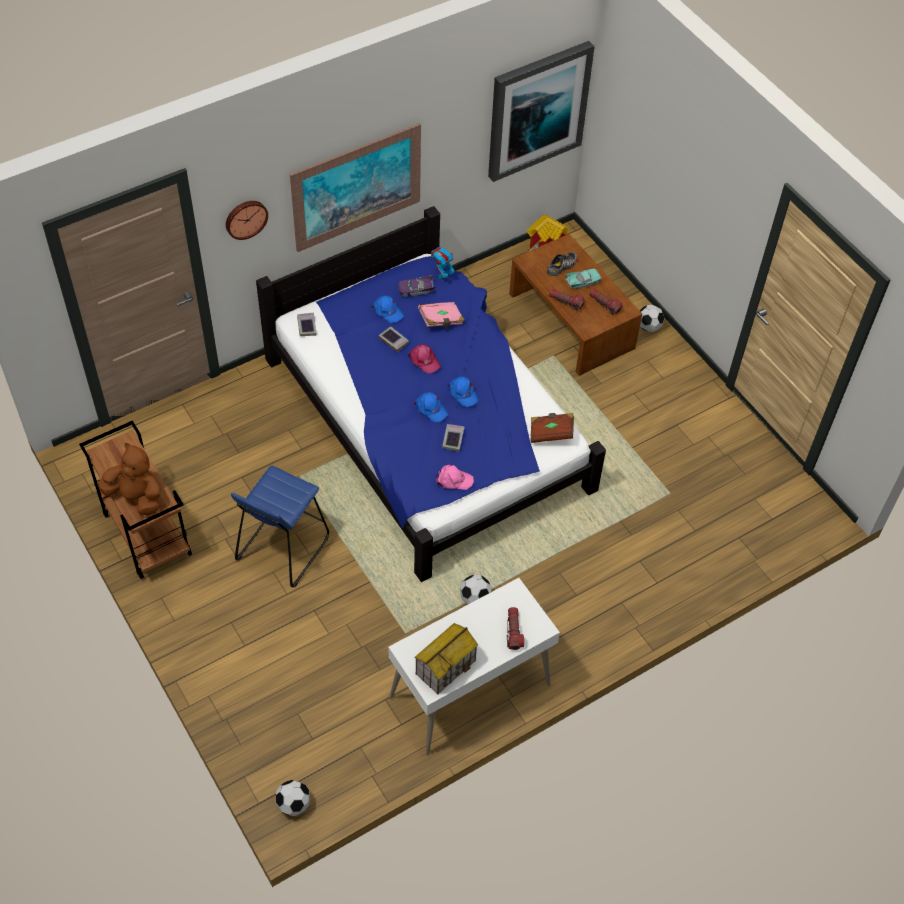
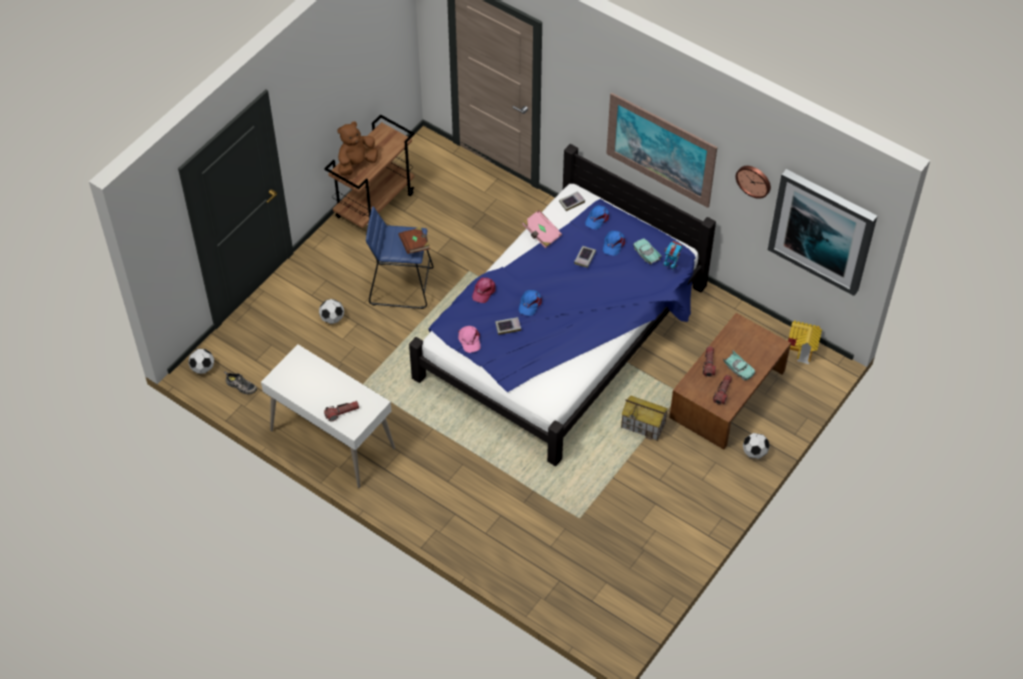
camera: 70 degrees right, 0 degrees up
brown plush toy [98,443,161,515] -> brown plush toy turned 135 degrees counterclockwise [337,122,378,176]
wall clock [226,201,268,240] -> wall clock moved to [736,166,771,199]
purple toy car [398,275,436,297] -> turquoise toy car [633,238,662,265]
pink cap [408,344,441,373] -> pink cap moved to [472,277,496,303]
toy house [414,623,478,695] -> toy house moved to [621,395,668,441]
pink book [418,302,465,327] -> pink book moved to [523,210,562,248]
blue cap [447,376,479,407] -> blue cap moved to [585,205,609,230]
football [460,575,492,604] -> football moved to [319,299,344,324]
brown book [530,413,574,443] -> brown book moved to [398,227,430,254]
shoe [547,252,577,276] -> shoe moved to [224,372,257,394]

